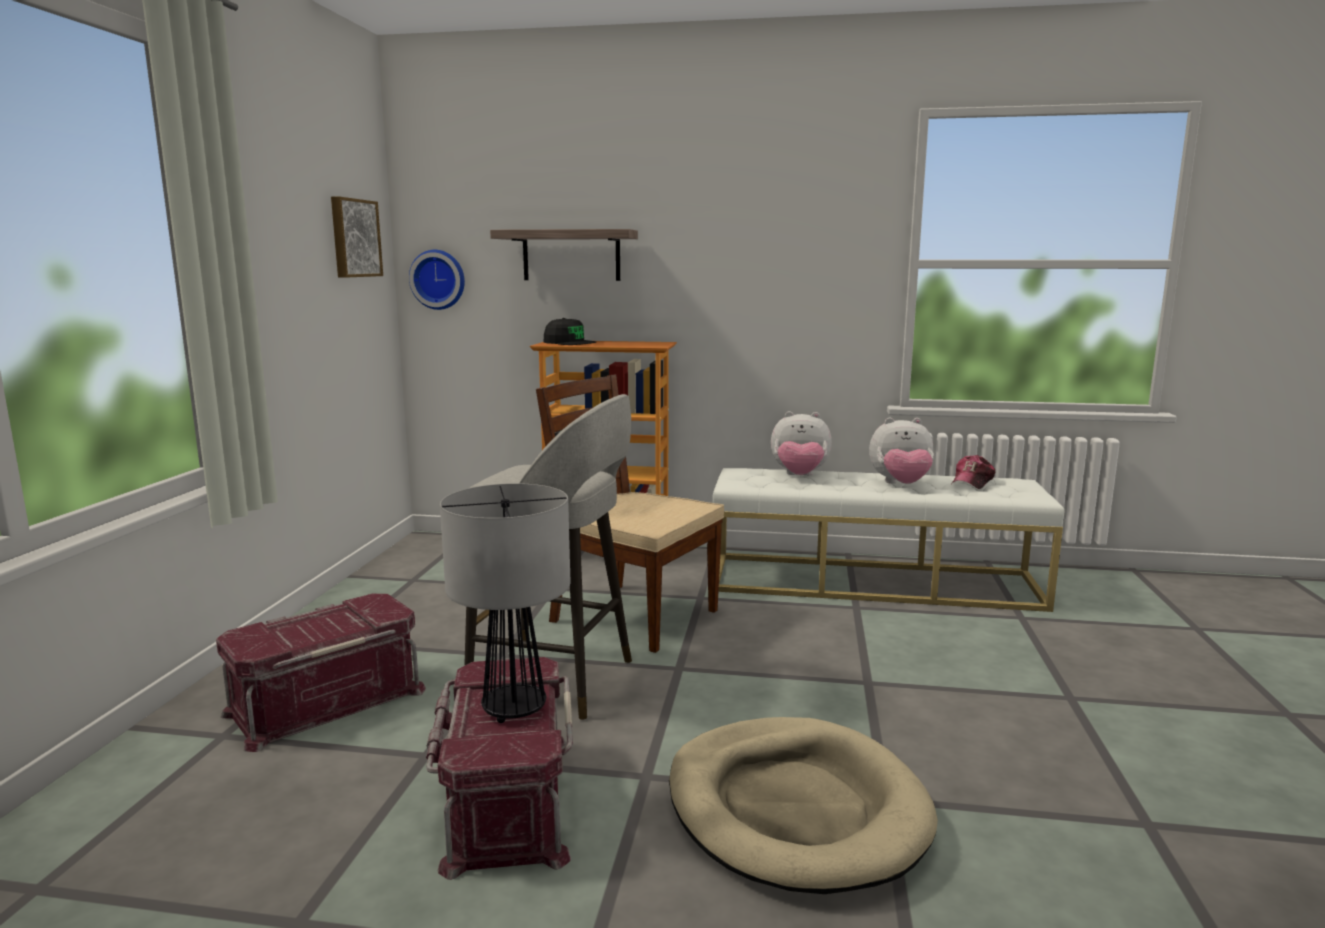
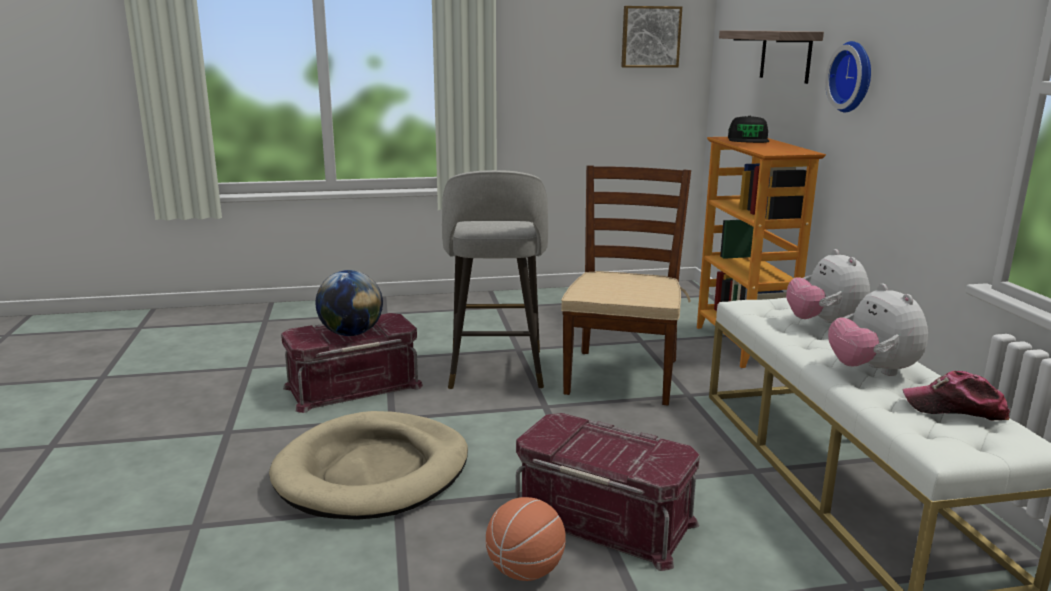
camera: 70 degrees right, 5 degrees up
red storage box [216,594,426,752] -> red storage box moved to [515,413,700,571]
wall clock [409,250,465,310] -> wall clock moved to [825,41,871,112]
table lamp [440,483,571,723] -> globe [316,270,383,336]
none -> basketball [486,497,566,581]

